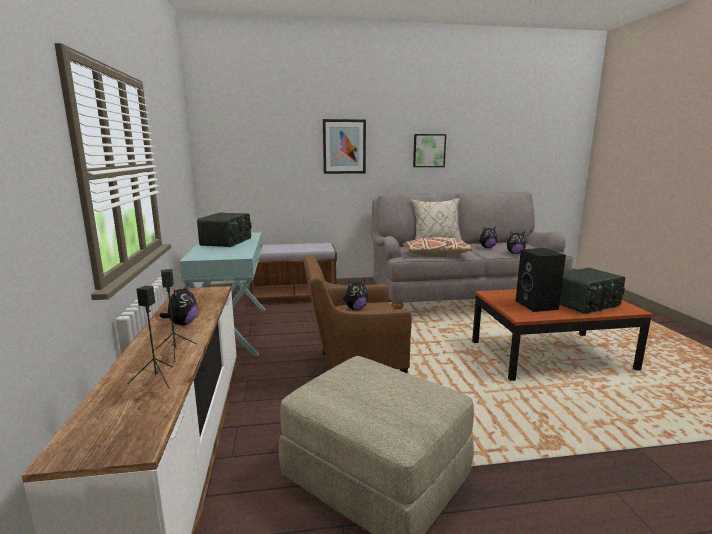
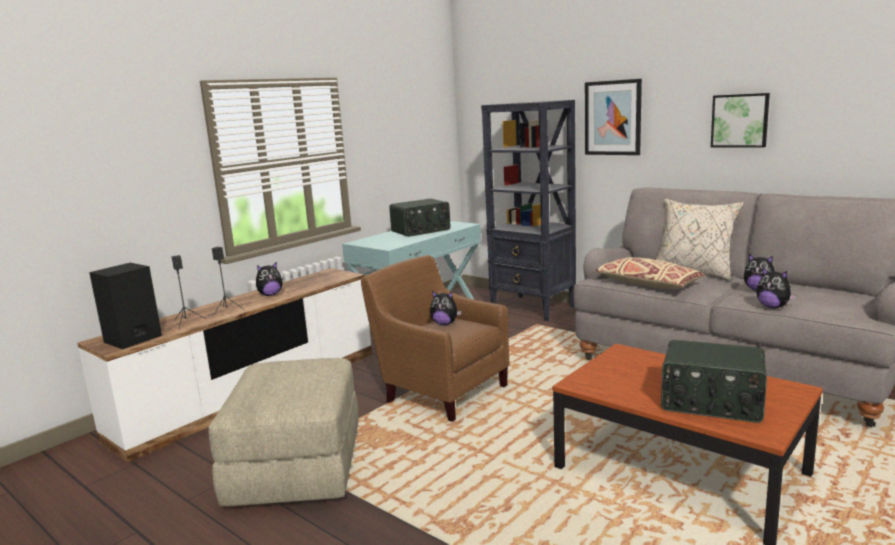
camera: 50 degrees right, 0 degrees up
brown bench [250,243,337,304] -> black bookcase [481,100,576,321]
black speaker [516,248,566,312] -> black speaker moved to [89,263,162,349]

